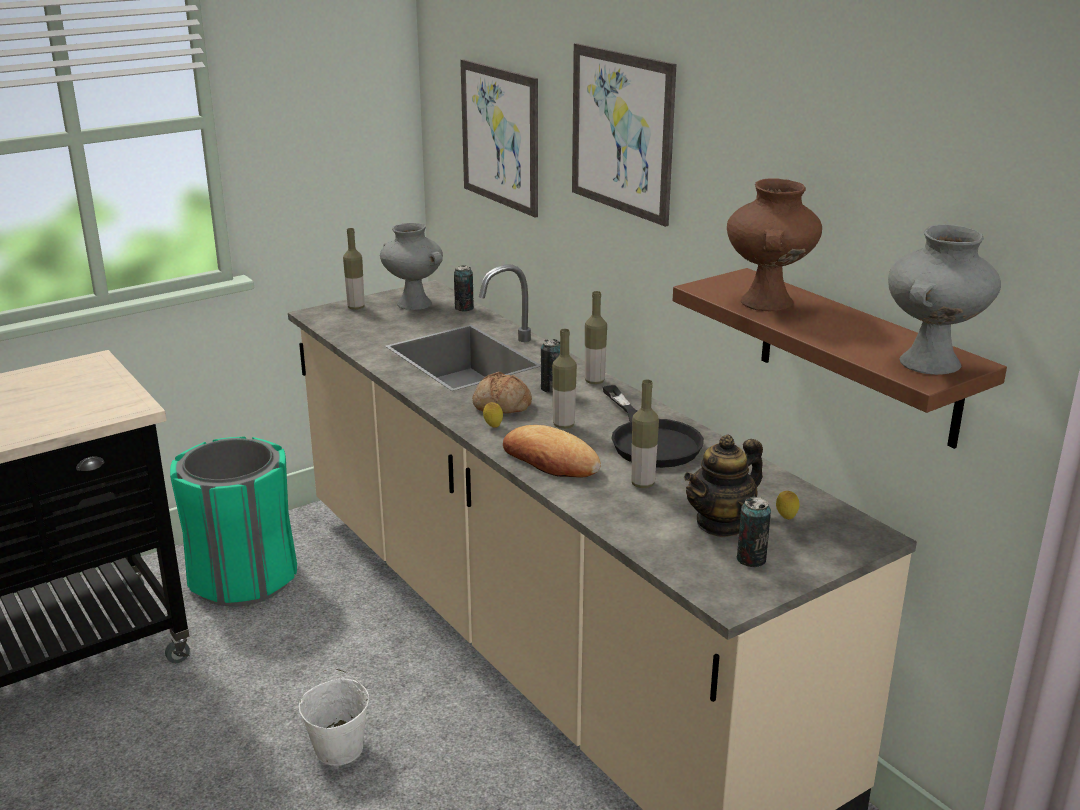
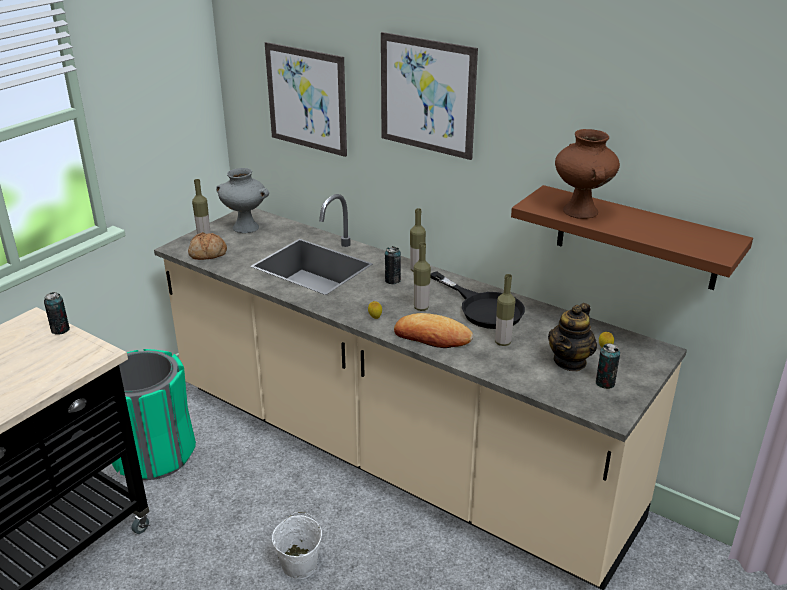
camera: 20 degrees left, 5 degrees up
can [454,265,474,312] -> can moved to [44,292,70,334]
bread [472,372,532,414] -> bread moved to [188,232,227,260]
grey vase [888,224,1001,375] -> none

